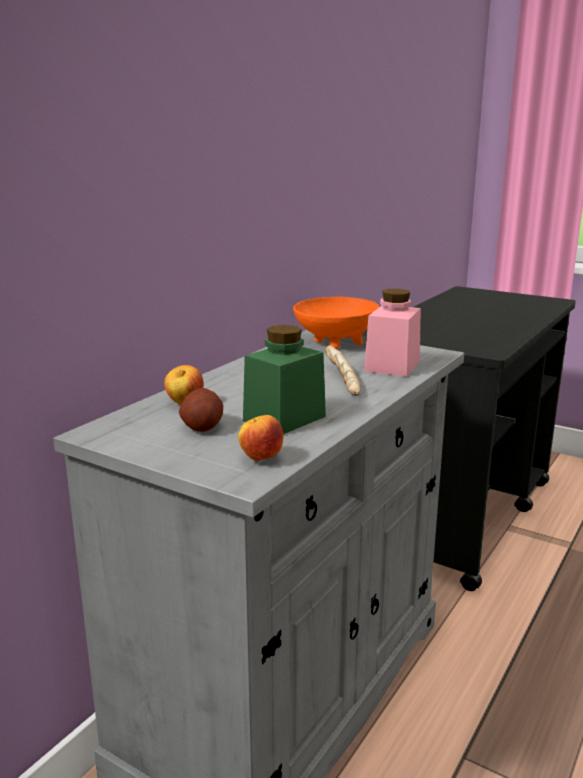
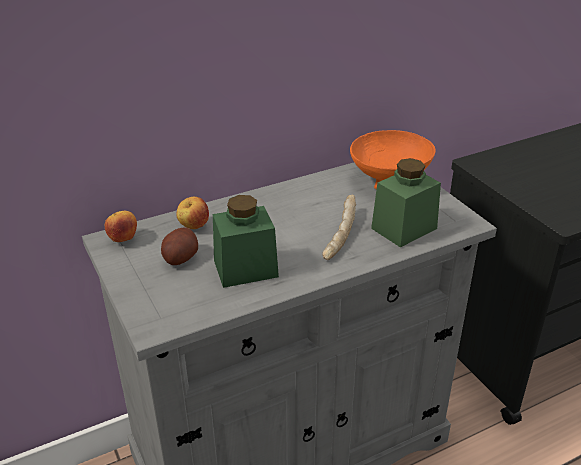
camera: 30 degrees right, 15 degrees up
apple [238,415,283,461] -> apple moved to [105,211,137,242]
pink jar [364,289,421,377] -> green jar [371,158,441,248]

